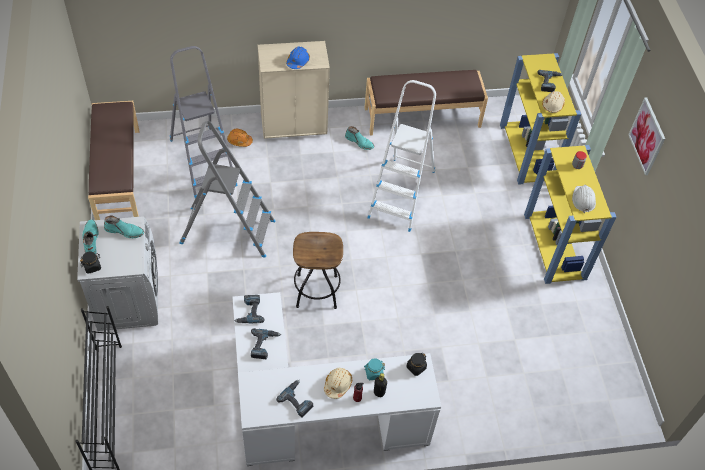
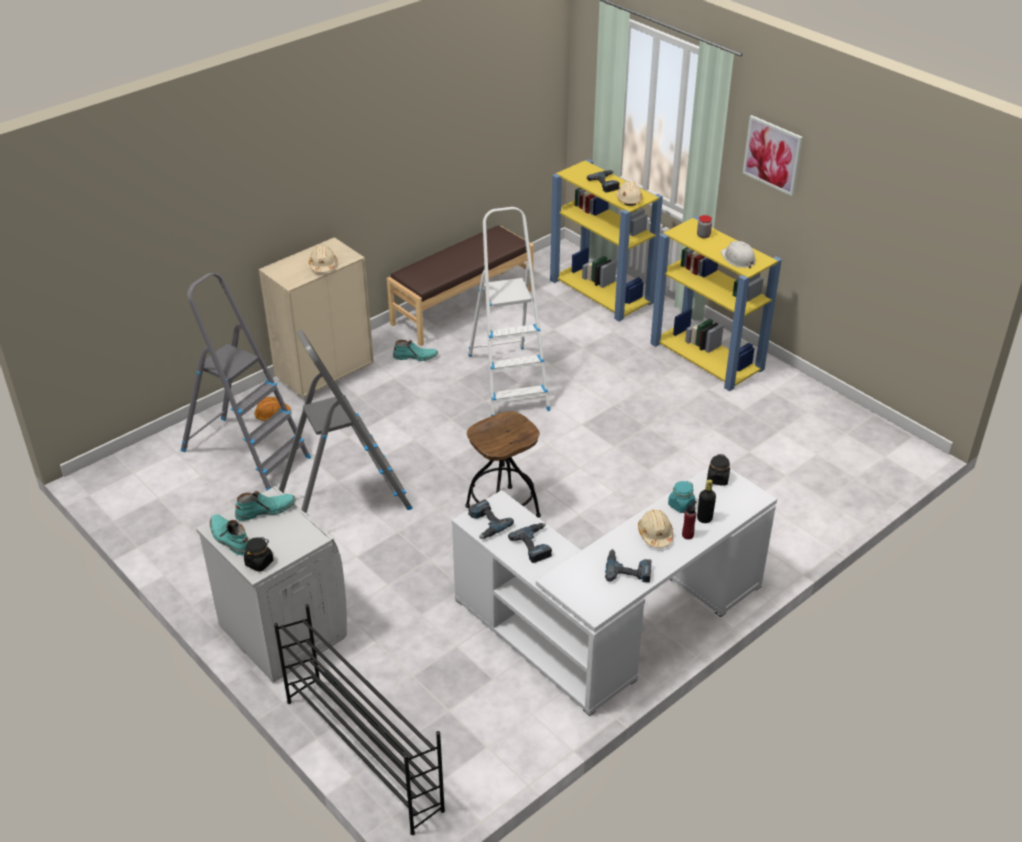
camera: 30 degrees left, 15 degrees down
brown bench [88,101,139,220] -> none
blue hard hat [286,47,310,69] -> beige hard hat [309,245,336,273]

